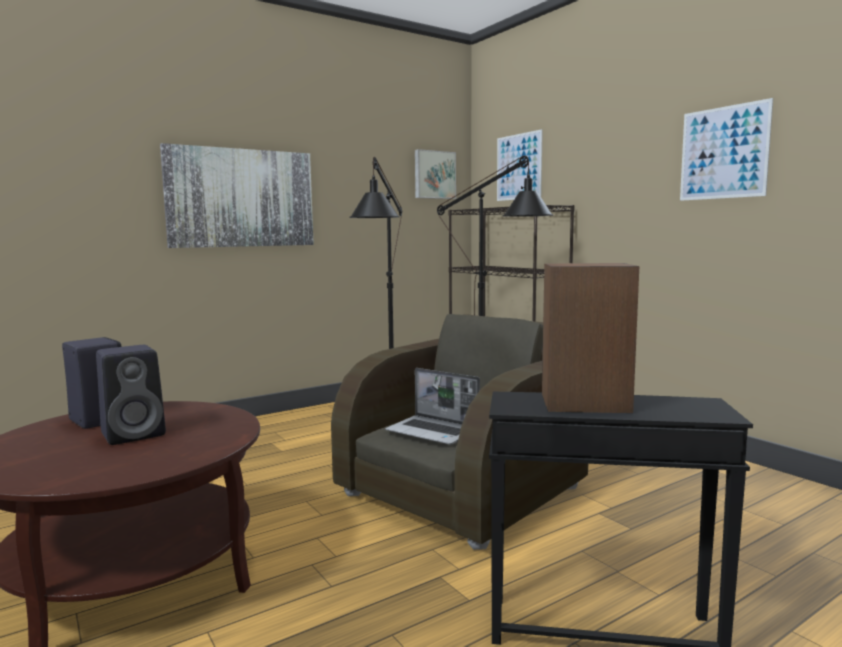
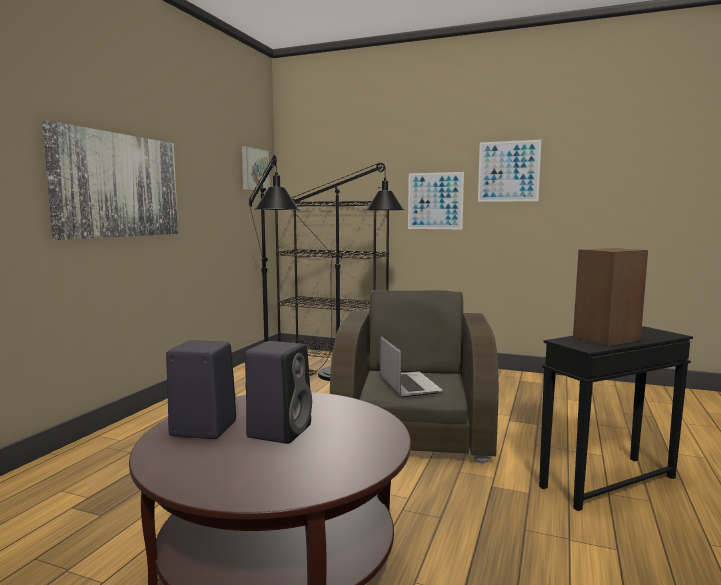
camera: 35 degrees left, 0 degrees up
laptop [385,368,480,445] -> laptop turned 105 degrees counterclockwise [380,336,443,397]
picture [497,129,543,201] -> picture moved to [408,172,464,229]

